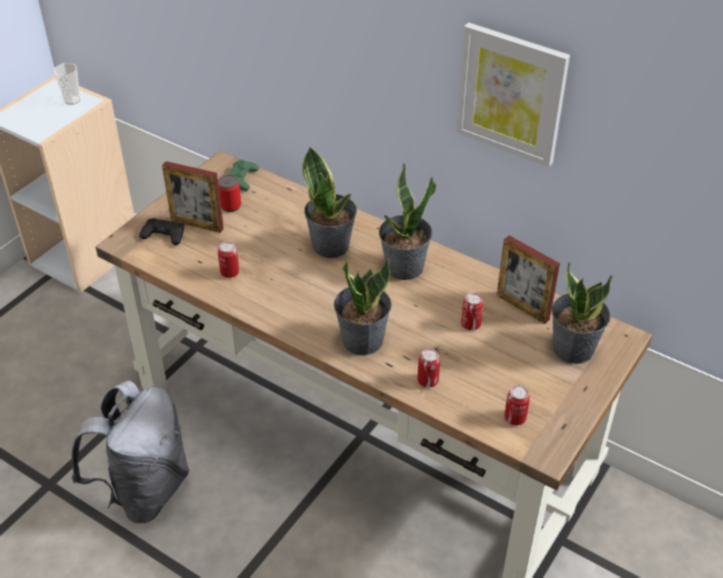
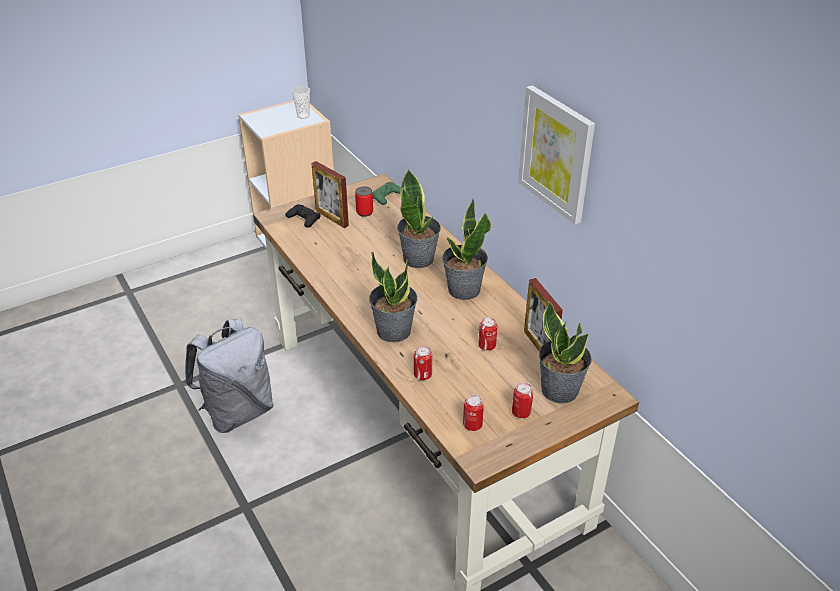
camera: 25 degrees right, 5 degrees down
can [218,242,239,278] -> can moved to [512,382,533,418]

